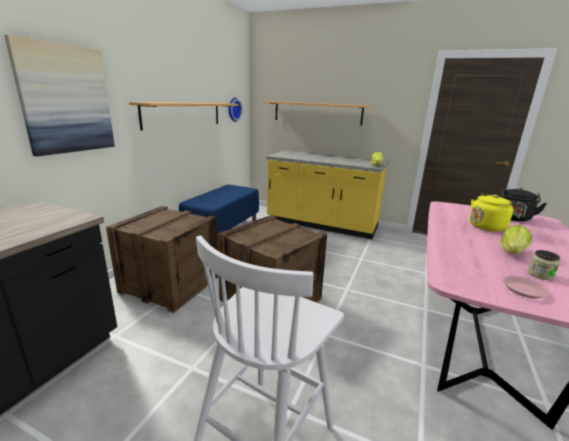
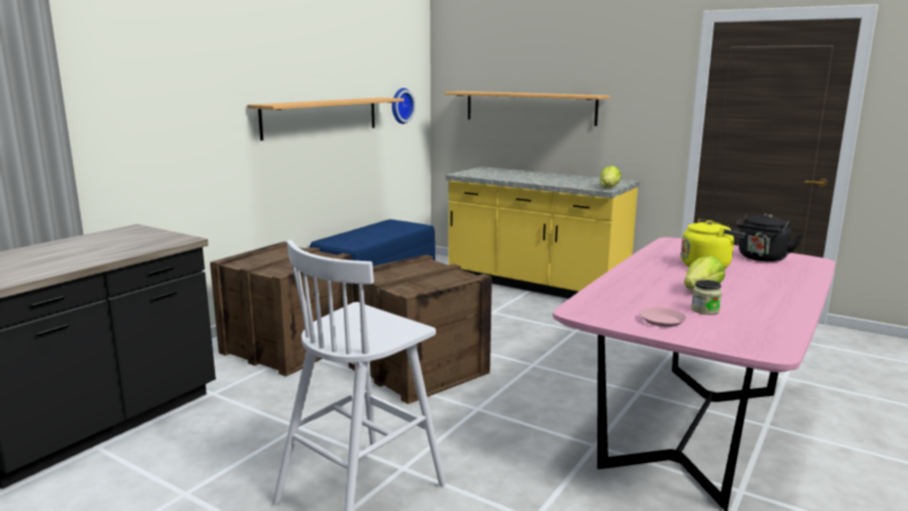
camera: 10 degrees right, 5 degrees down
picture [4,34,115,157] -> none

